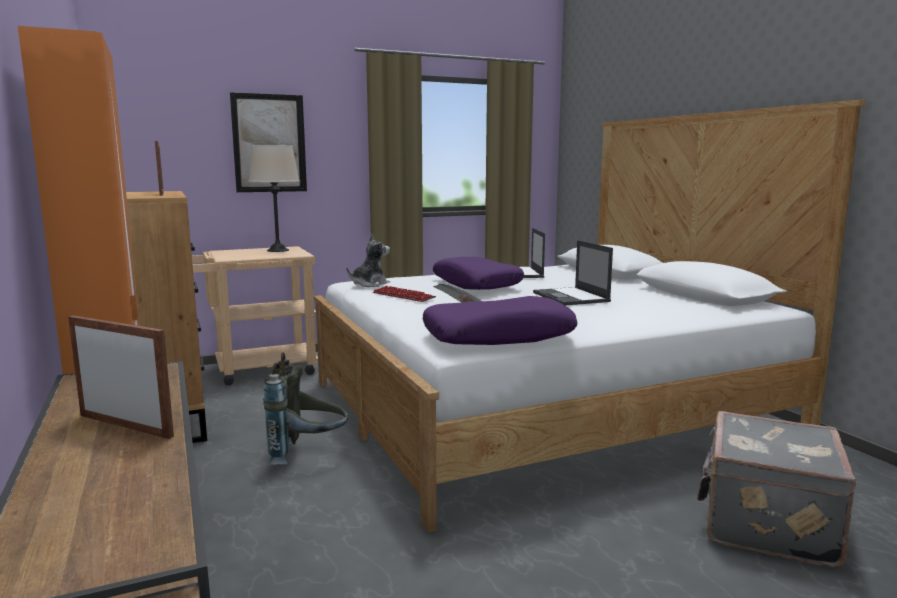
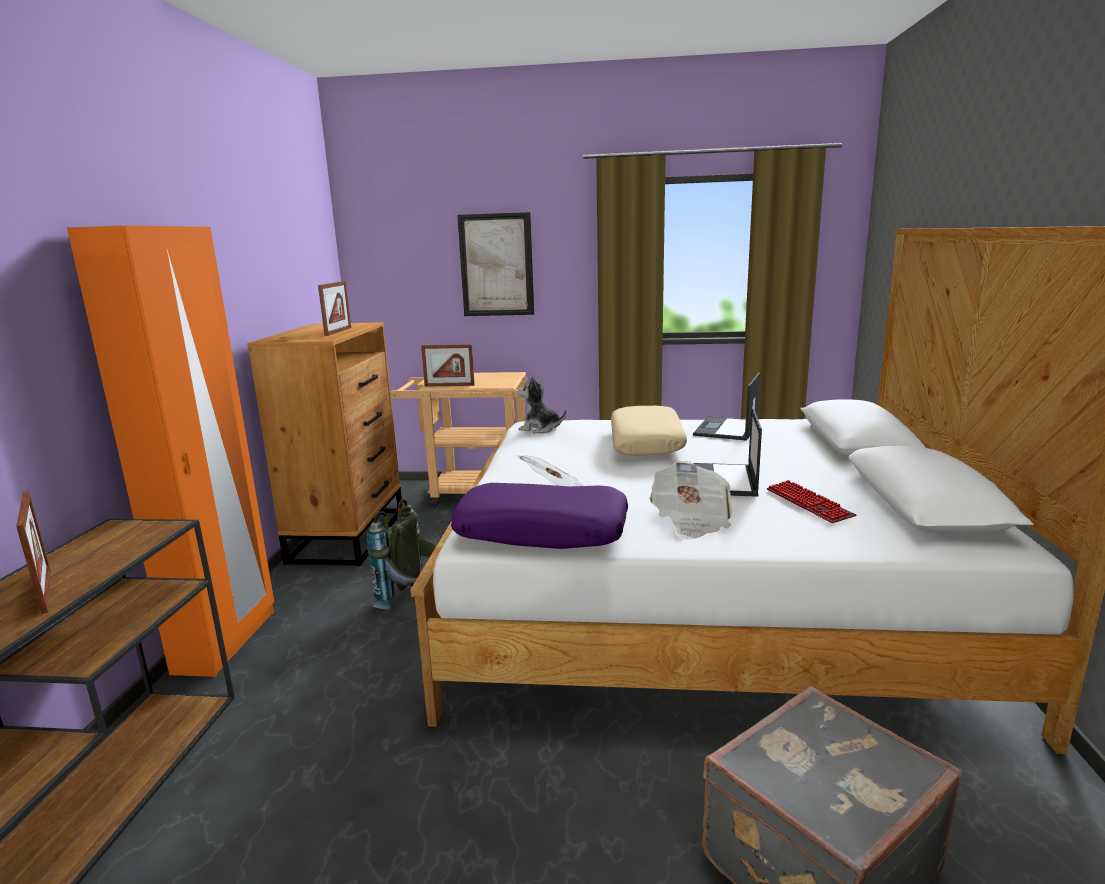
camera: 30 degrees right, 5 degrees up
beige table lamp [248,145,299,252] -> none
plush toy [346,234,390,287] -> plush toy turned 150 degrees counterclockwise [518,376,566,433]
keyboard [373,286,436,302] -> keyboard moved to [767,480,856,523]
purple pillow [433,257,524,290] -> beige pillow [611,406,687,456]
none -> picture frame [421,344,475,387]
none -> newspaper [650,461,732,539]

